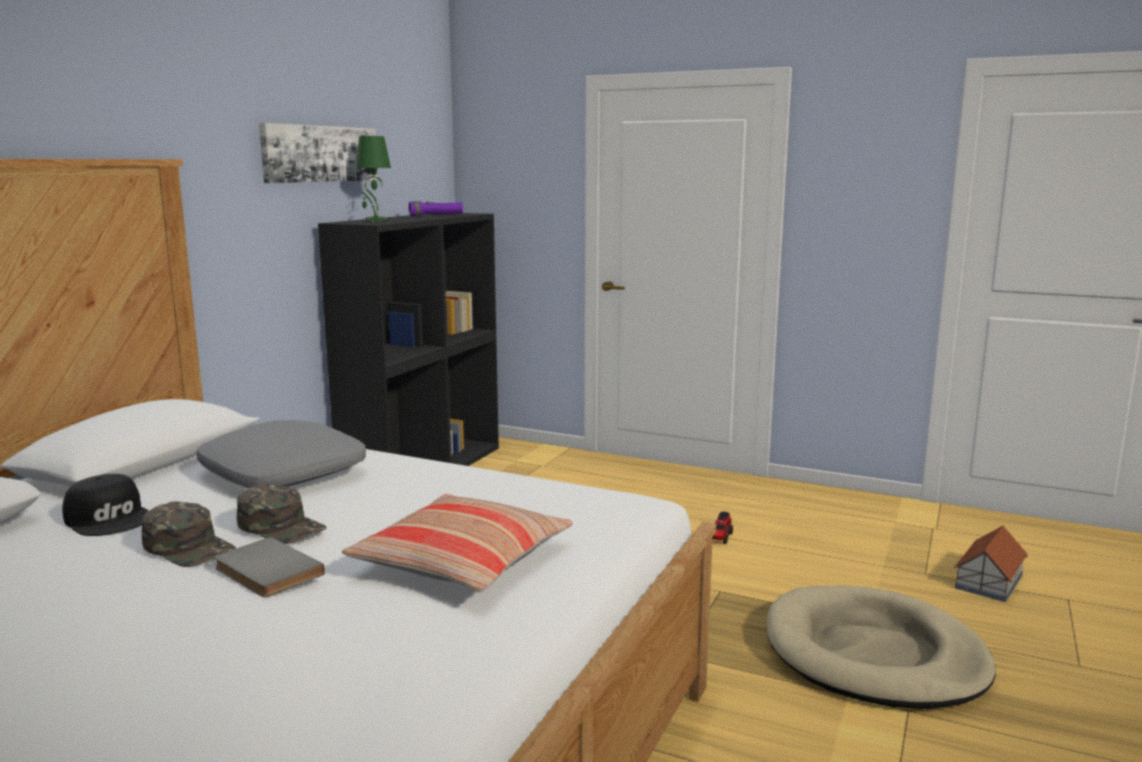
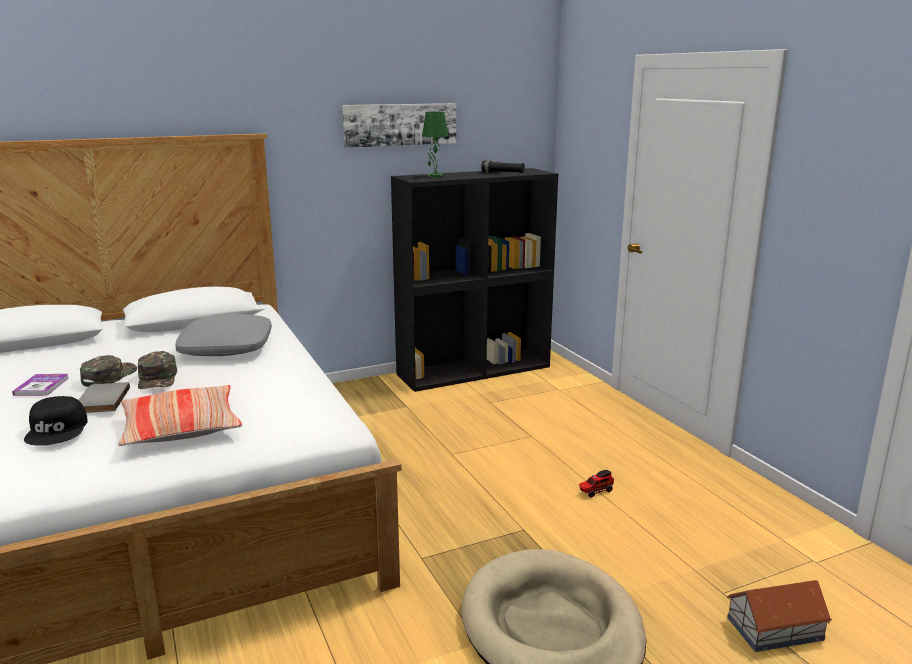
camera: 40 degrees right, 5 degrees up
black cap [62,474,149,536] -> black cap moved to [24,396,88,446]
green cap [142,501,236,567] -> green cap turned 150 degrees counterclockwise [80,355,137,387]
purple flashlight [409,201,463,216] -> black flashlight [481,160,525,173]
none -> book [12,374,69,396]

